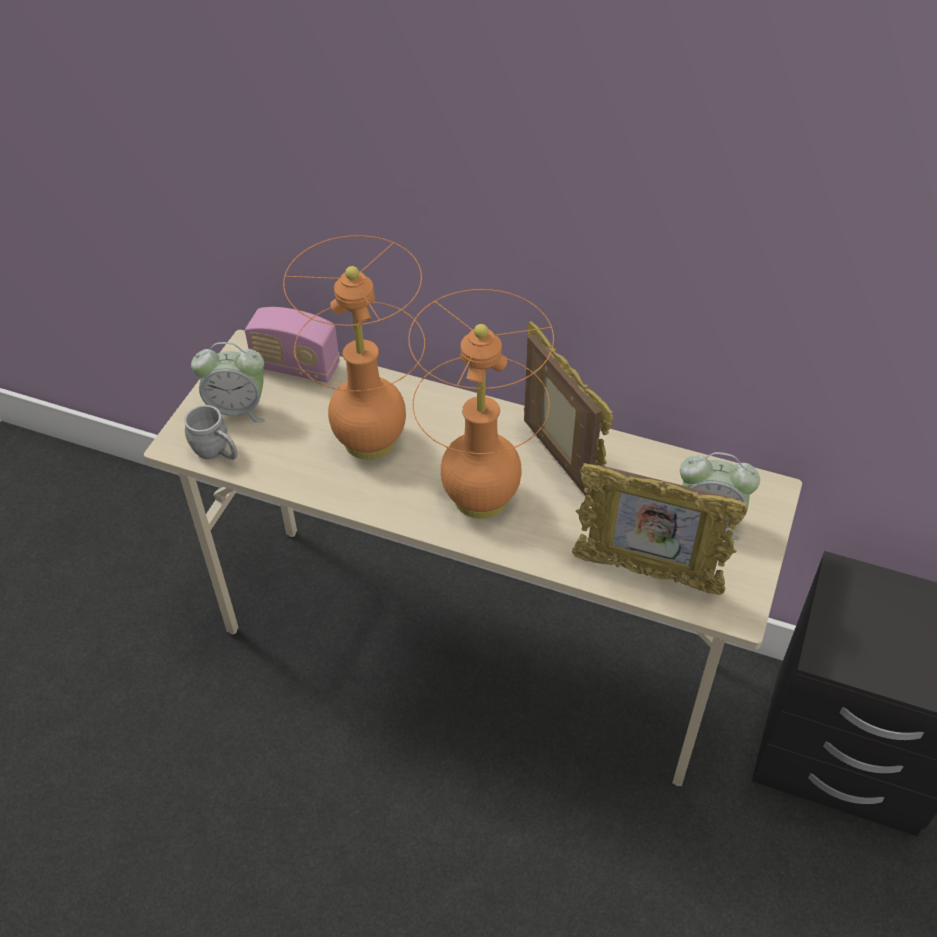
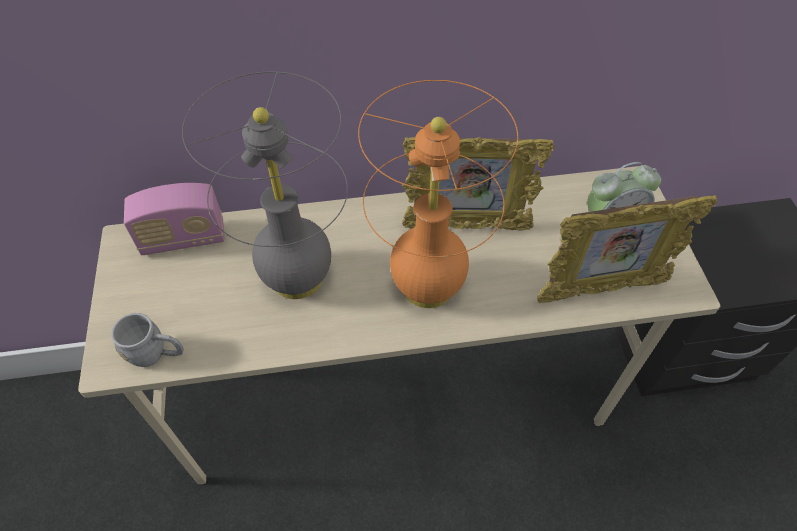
camera: 30 degrees left, 5 degrees up
alarm clock [191,342,265,422] -> none
orange table lamp [283,235,425,460] -> grey table lamp [182,72,348,299]
picture frame [524,321,613,499] -> picture frame turned 150 degrees clockwise [402,137,554,231]

